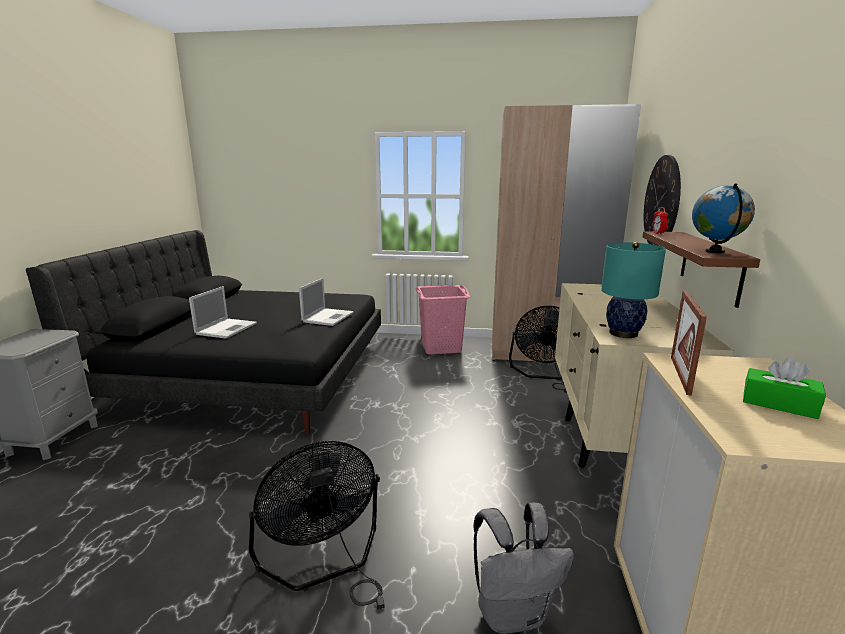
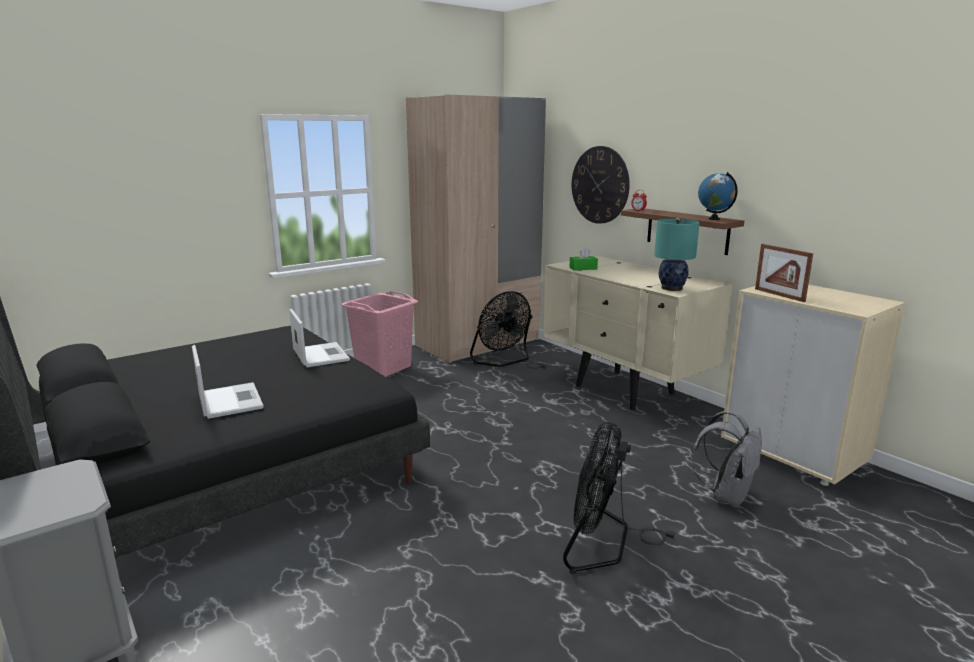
camera: 45 degrees left, 0 degrees up
green tissue box [743,357,826,419] -> green tissue box moved to [569,247,598,270]

